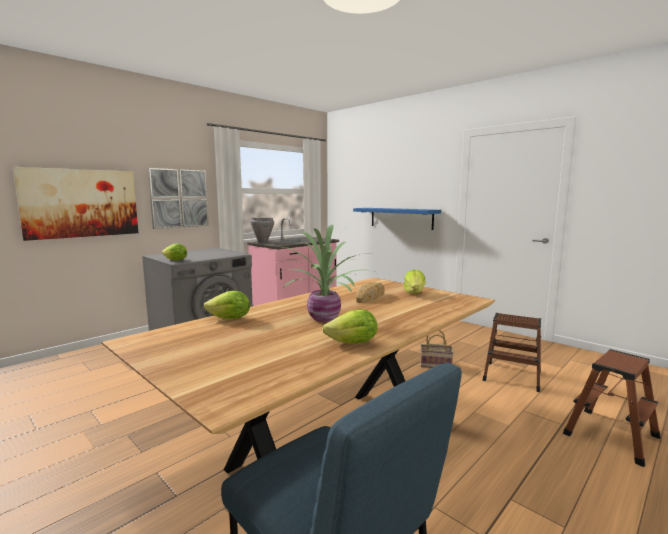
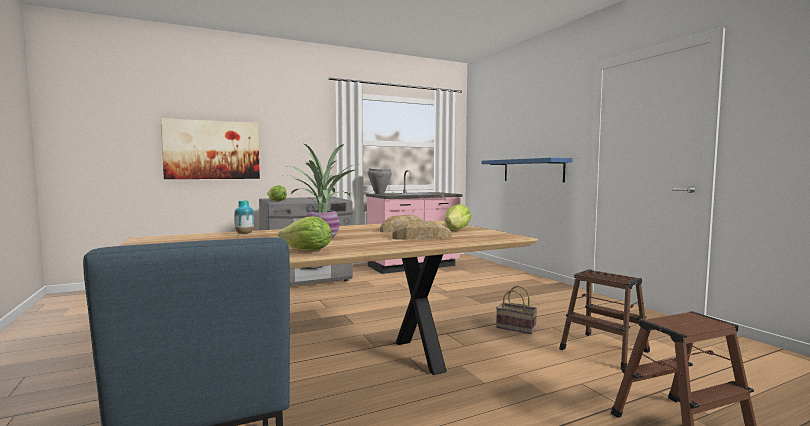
camera: 20 degrees right, 5 degrees down
picture [148,168,209,229] -> none
lettuce [204,291,250,319] -> vase [234,201,254,234]
none -> bread [392,221,452,240]

